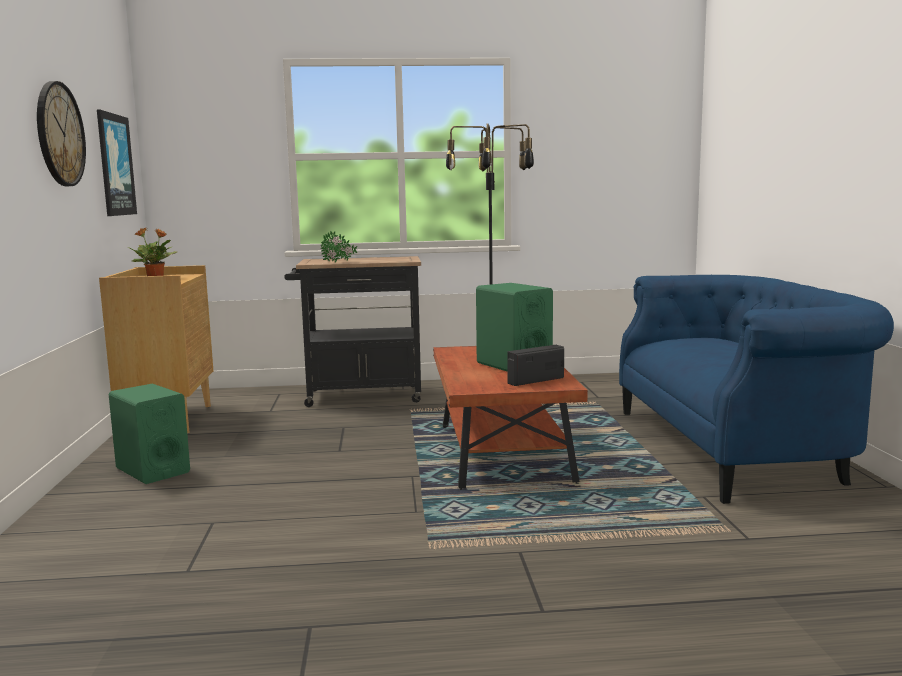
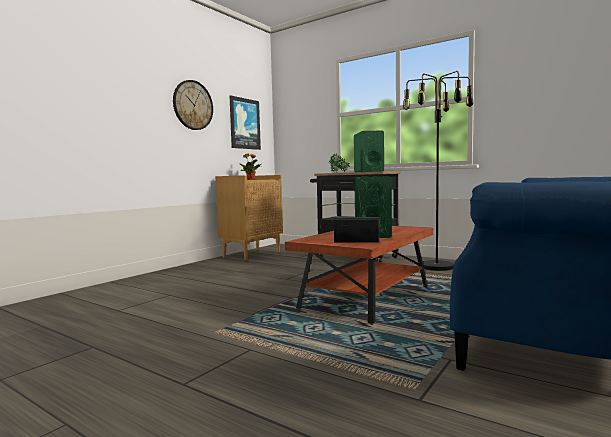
camera: 40 degrees right, 5 degrees down
green speaker [109,384,190,484] -> green speaker moved to [354,130,384,172]

